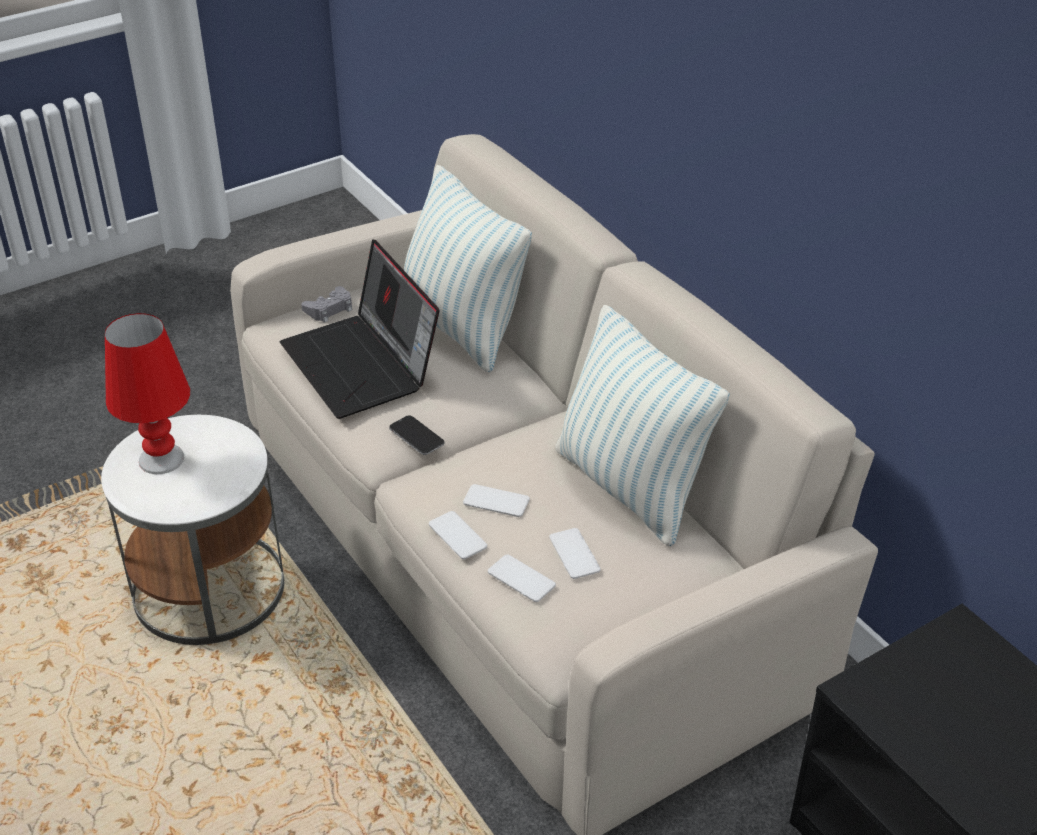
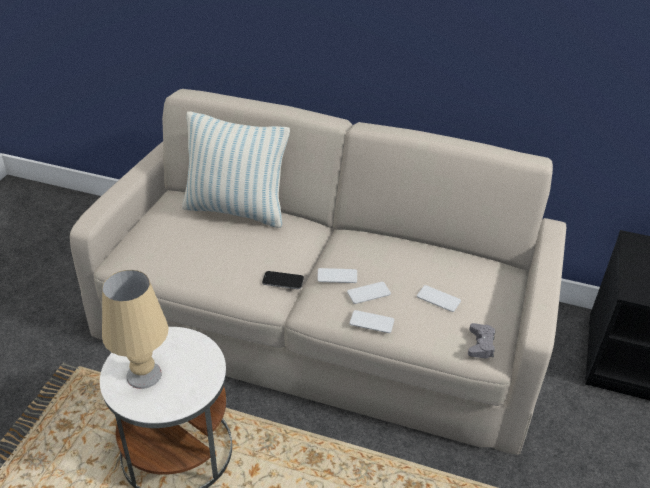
camera: 40 degrees left, 0 degrees up
red table lamp [105,313,190,474] -> beige table lamp [102,270,169,389]
laptop [280,239,439,419] -> none
grey game controller [301,286,352,323] -> grey game controller moved to [468,323,495,359]
phone [488,554,556,602] -> phone moved to [317,268,357,283]
pillow [555,305,730,546] -> none

